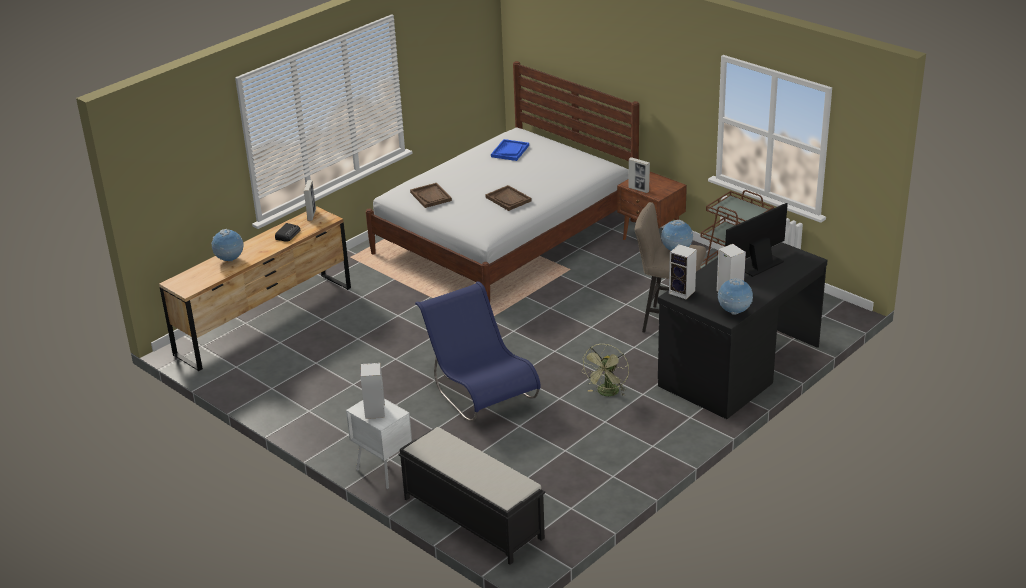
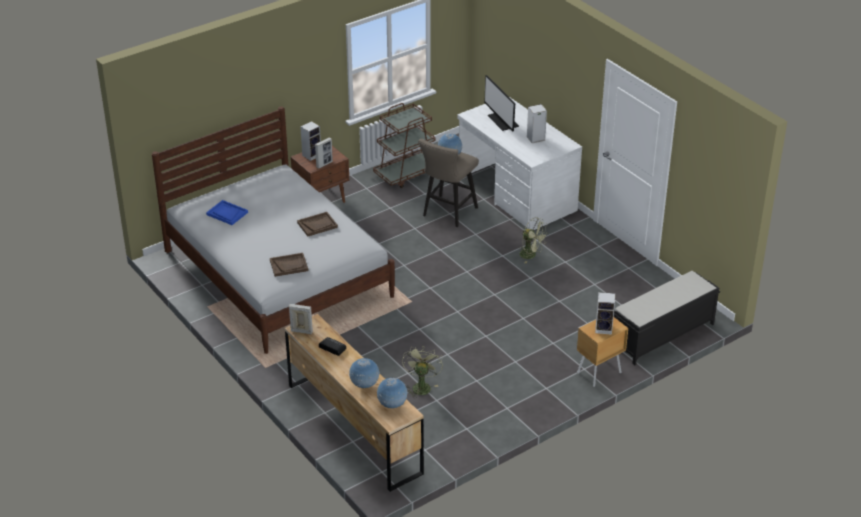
camera: 80 degrees left, 5 degrees up
white nightstand [346,398,412,489] -> brown nightstand [576,317,628,387]
blue chair [415,281,541,422] -> none
black desk [658,242,828,419] -> white desk [457,96,582,230]
speaker [669,244,697,299] -> speaker moved to [300,121,321,161]
globe [717,278,753,315] -> globe moved to [377,378,408,408]
none -> green fan [402,346,443,398]

